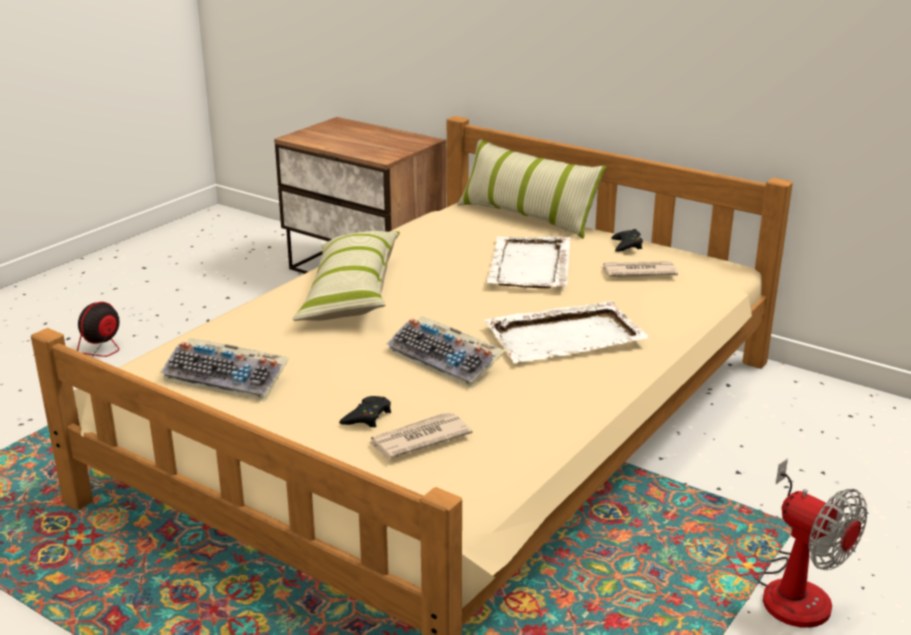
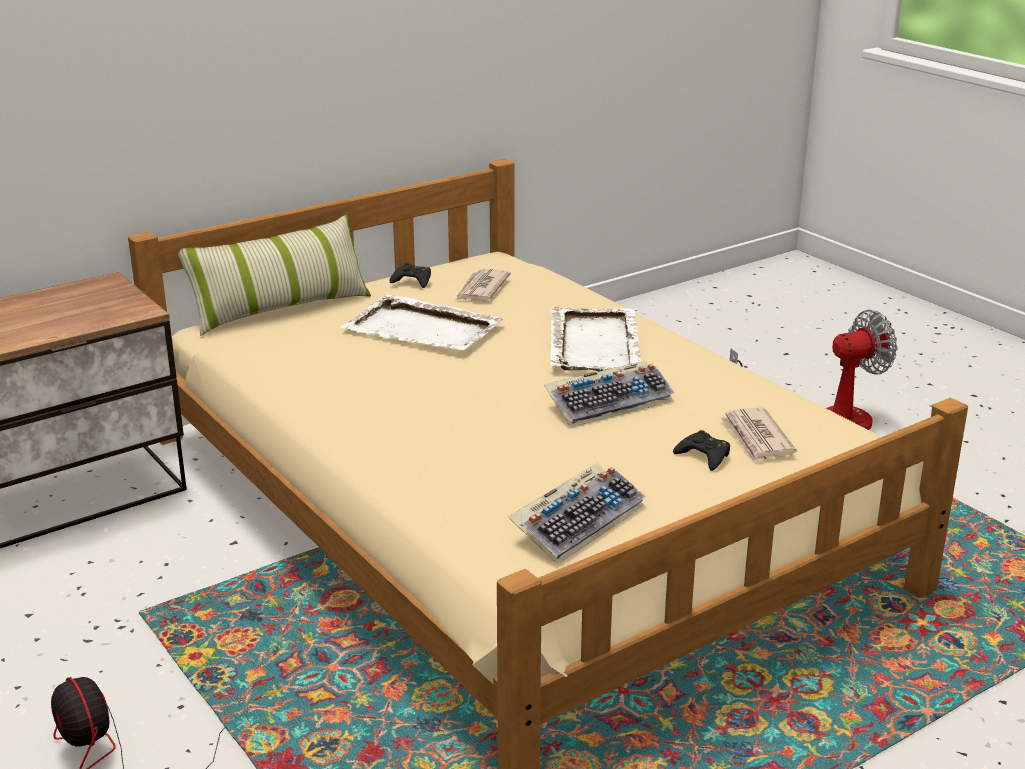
camera: 70 degrees left, 0 degrees up
pillow [292,231,400,321] -> none

